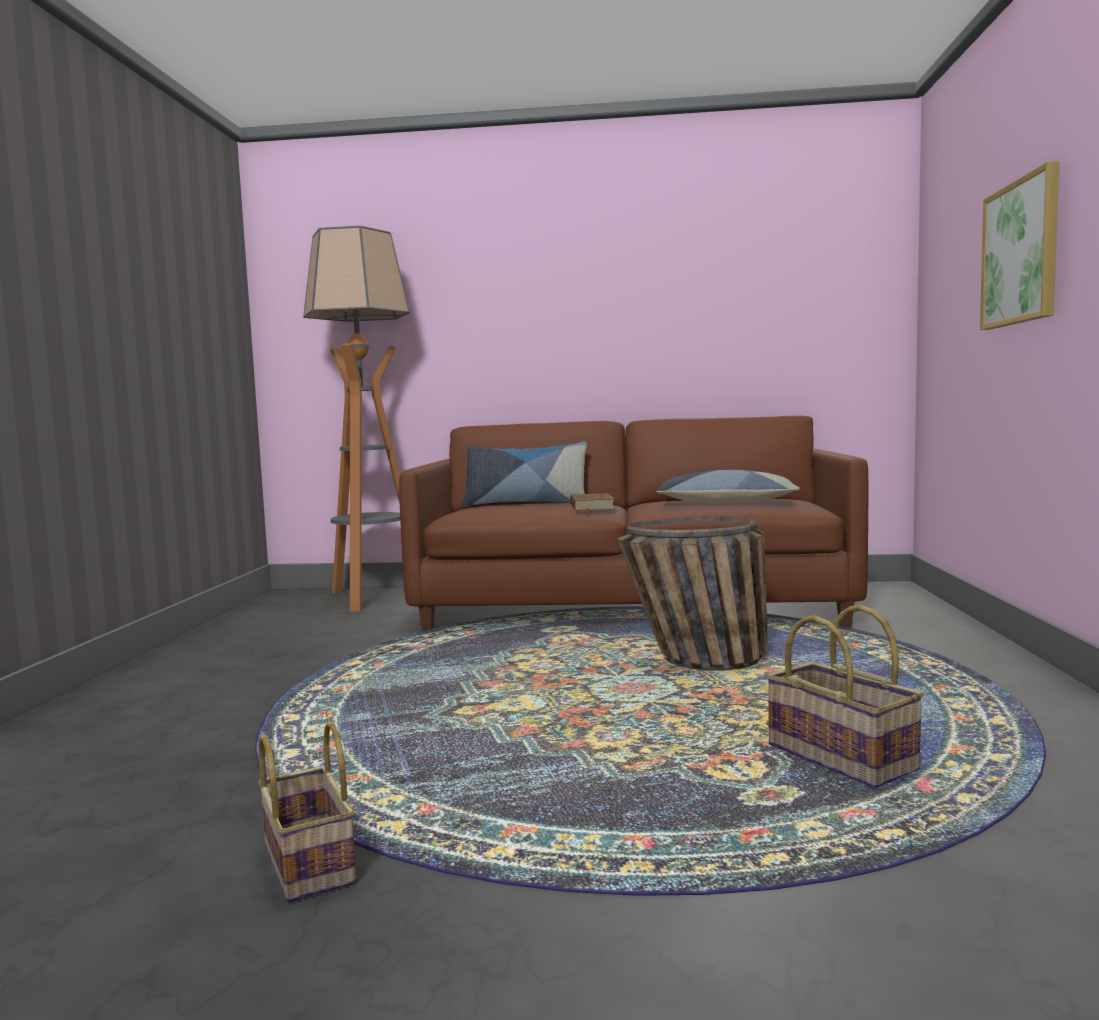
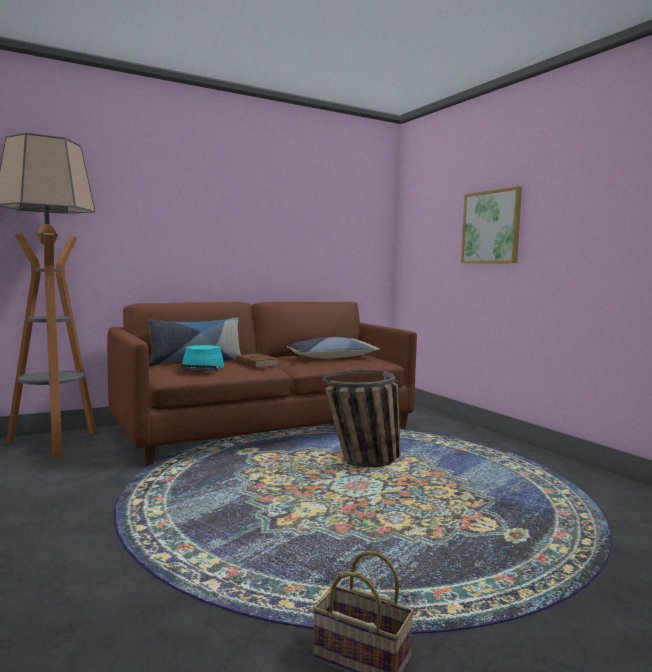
camera: 35 degrees left, 0 degrees up
basket [766,604,924,788] -> none
none -> turquoise hat [177,345,224,372]

